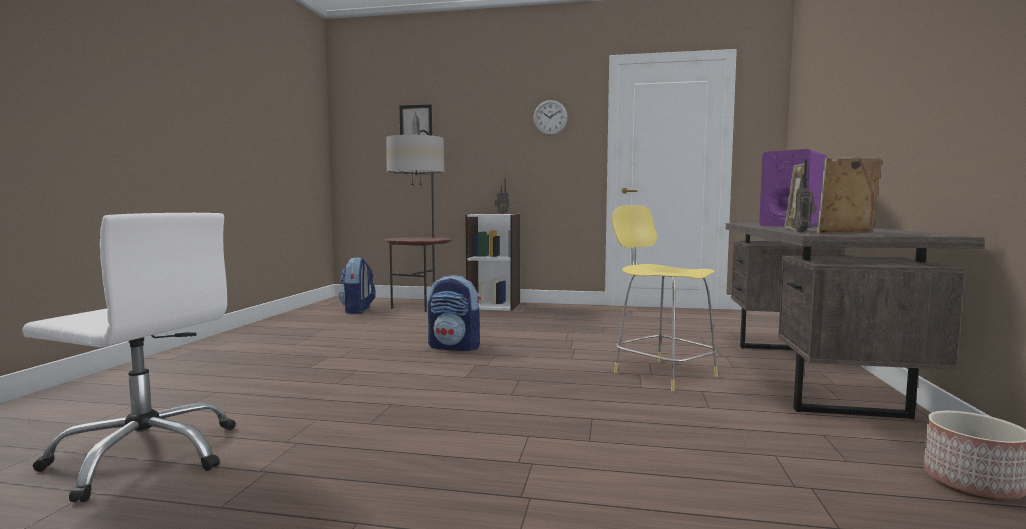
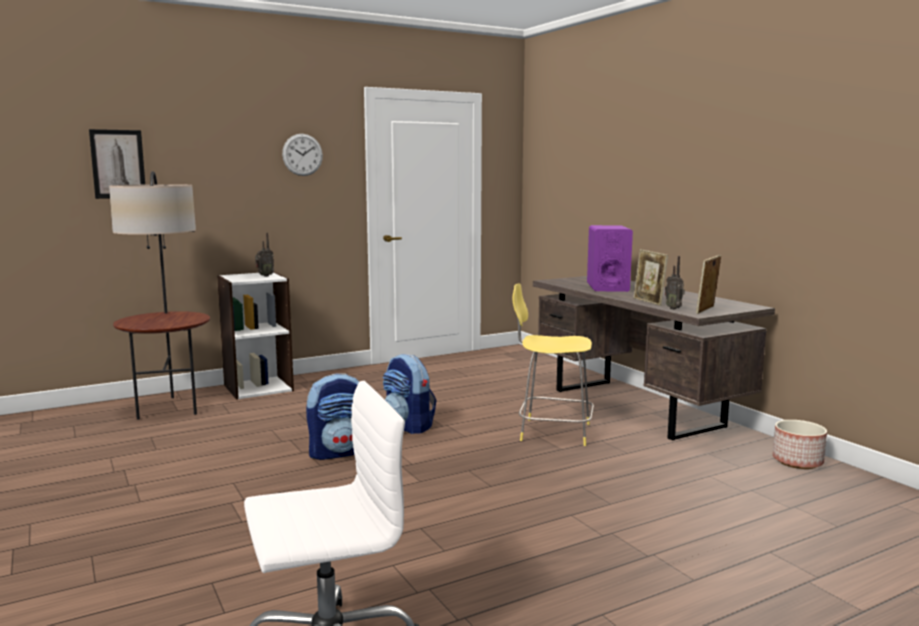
camera: 40 degrees left, 5 degrees up
backpack [339,257,376,314] -> backpack moved to [383,354,437,434]

